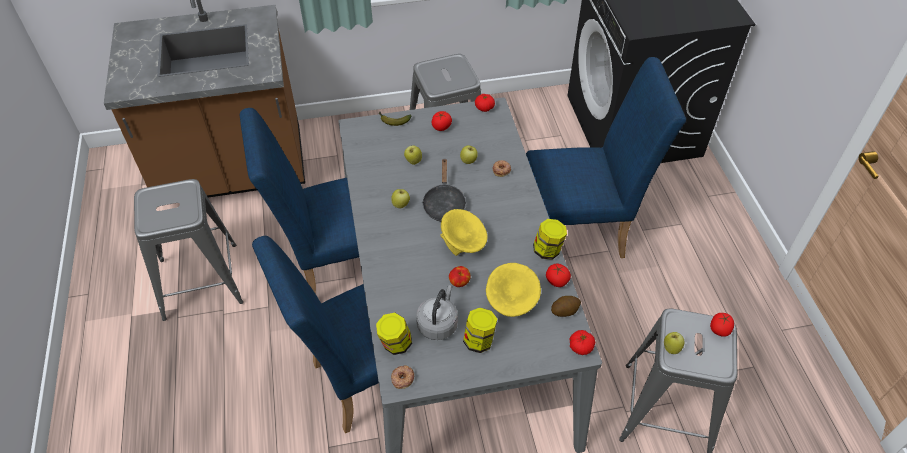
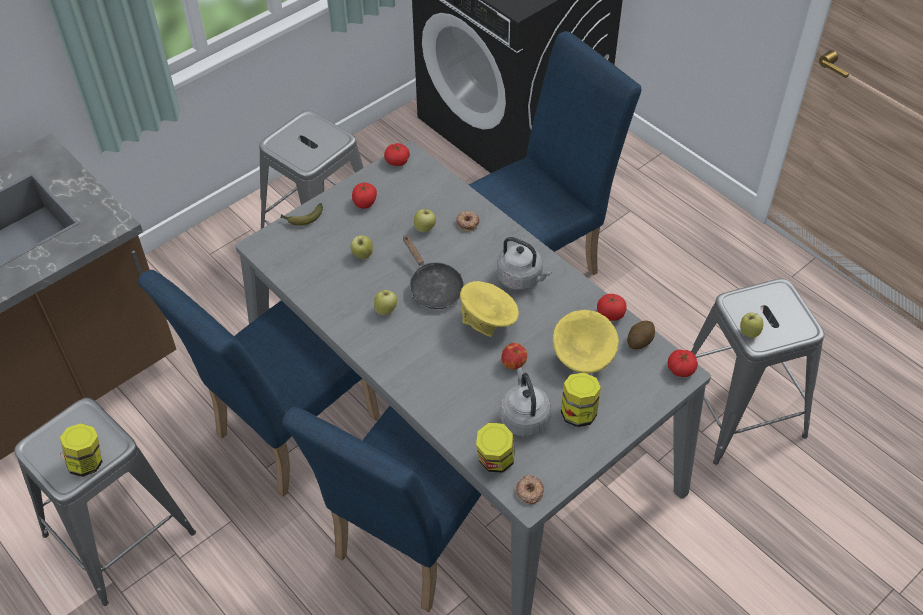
camera: 30 degrees left, 0 degrees up
jar [533,219,567,260] -> jar moved to [60,423,102,477]
tomato [710,313,734,337] -> none
none -> grey kettle [497,237,552,290]

